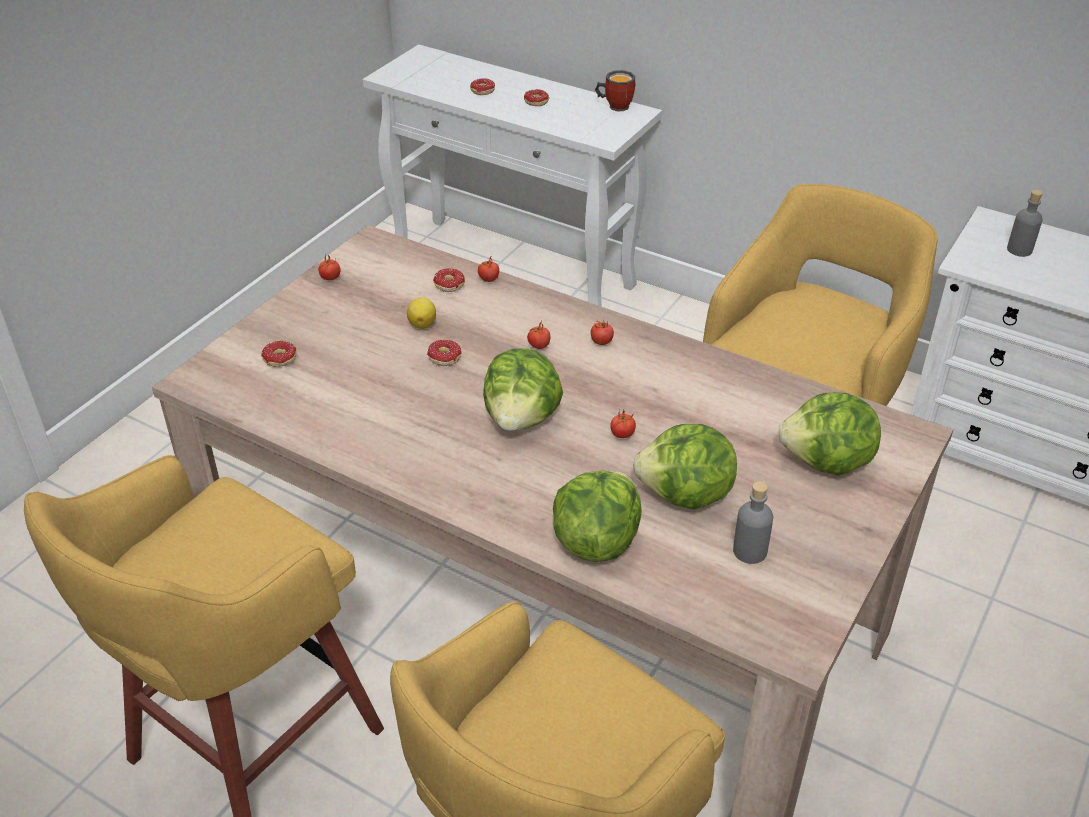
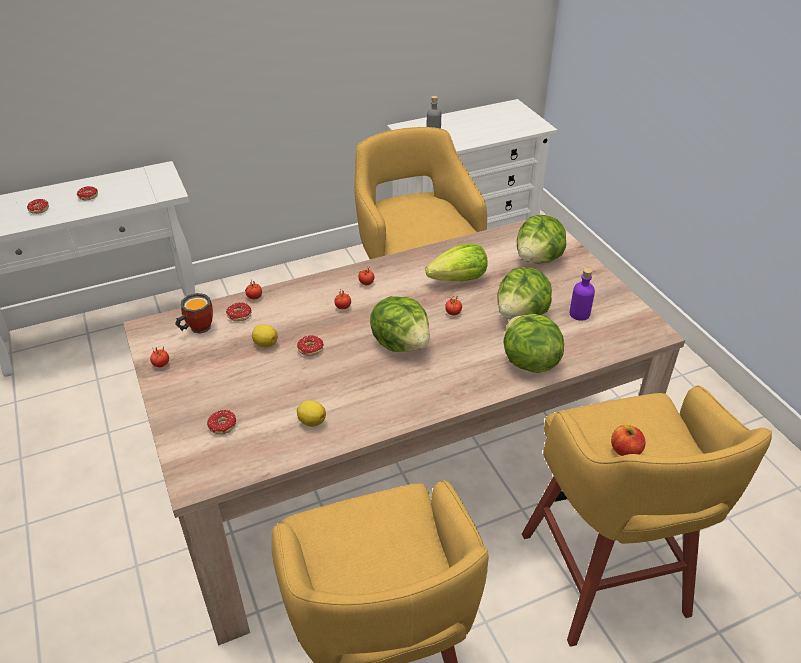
camera: 55 degrees left, 0 degrees up
mug [595,70,636,111] -> mug moved to [175,293,213,334]
grey bottle [733,481,773,564] -> purple bottle [569,268,595,321]
none -> lemon [297,400,326,427]
none -> lettuce [425,243,487,281]
none -> apple [611,425,646,456]

